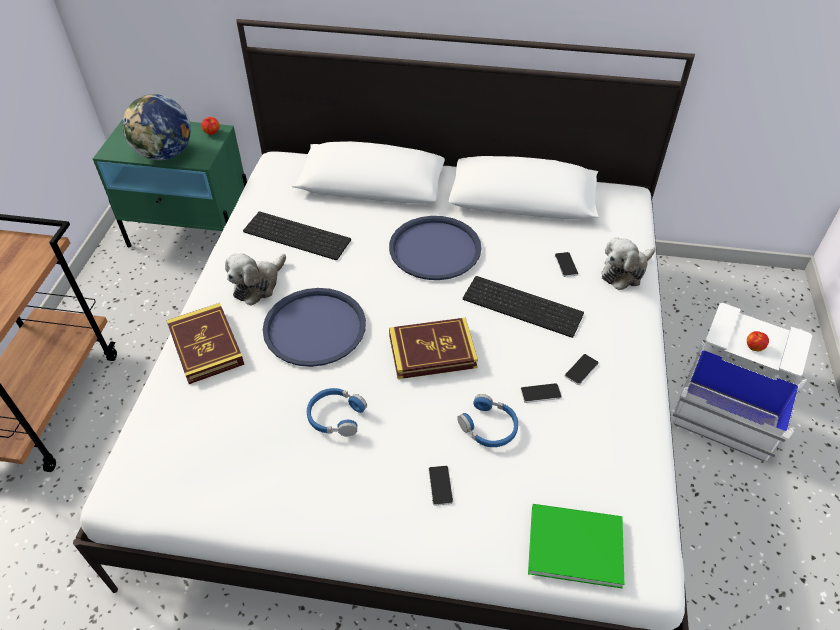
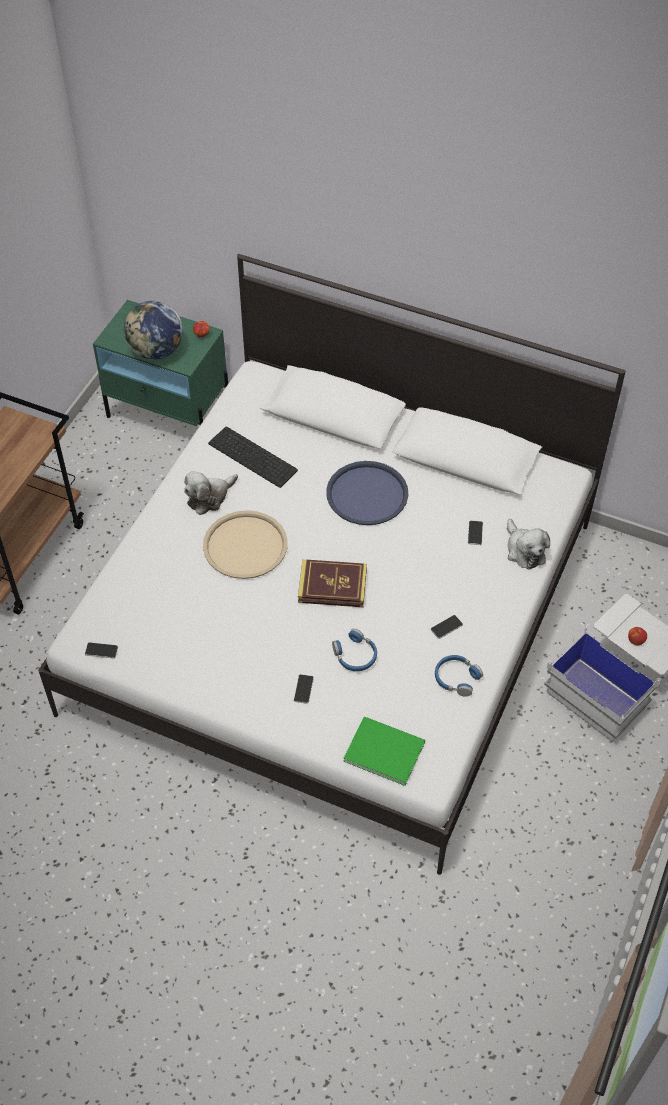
camera: 15 degrees right, 5 degrees up
book [166,303,245,384] -> none
blue tray [263,288,366,367] -> beige tray [203,510,288,579]
blue headphones [307,388,367,436] -> blue headphones moved to [435,655,483,697]
keyboard [463,276,584,338] -> none
phone [521,383,562,403] -> phone moved to [85,642,118,658]
plush toy [601,237,656,290] -> plush toy turned 90 degrees counterclockwise [507,519,550,570]

